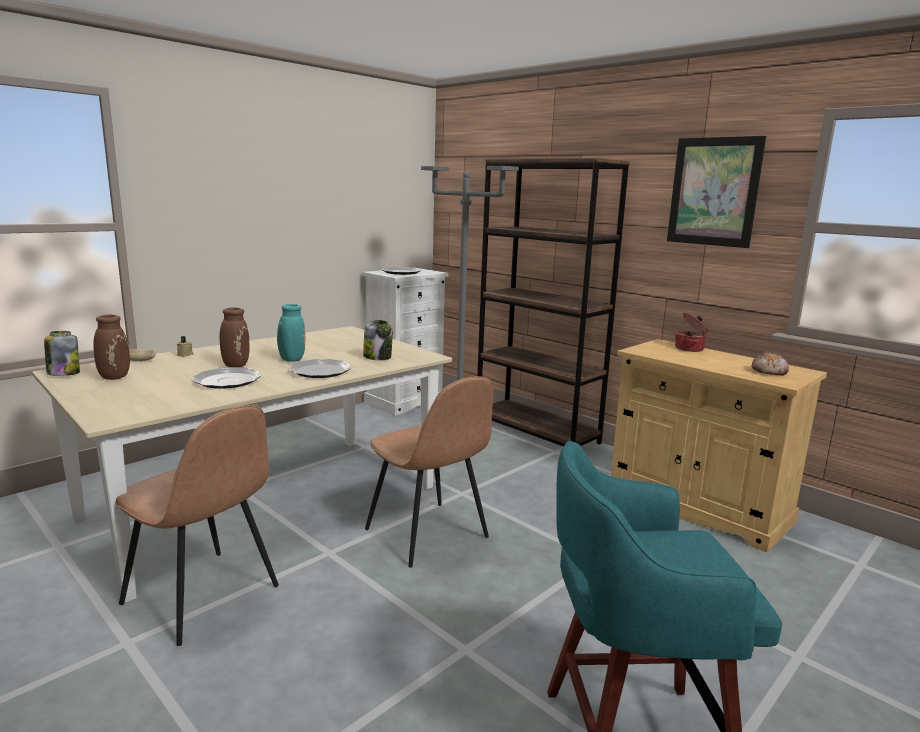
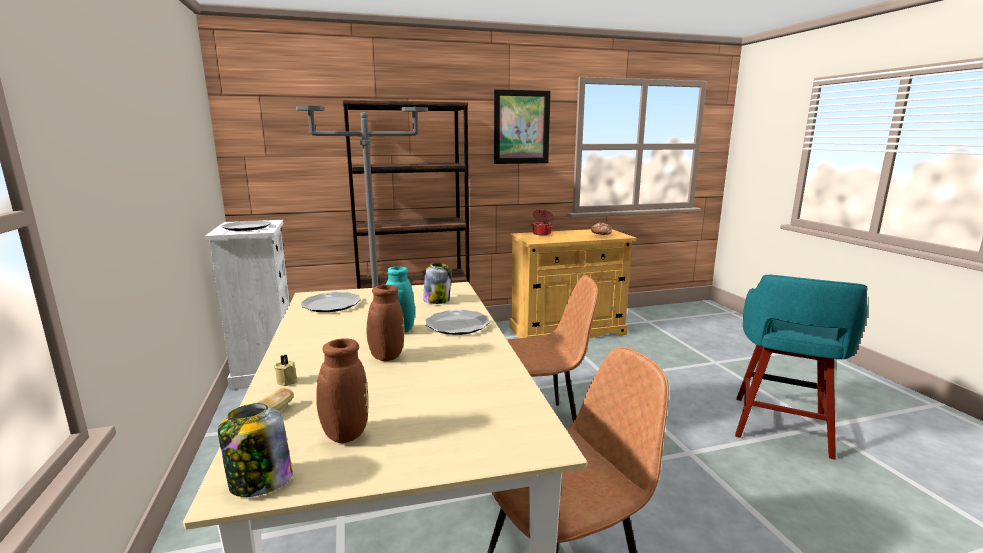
camera: 60 degrees left, 0 degrees up
plate [193,367,261,389] -> plate moved to [301,292,361,312]

